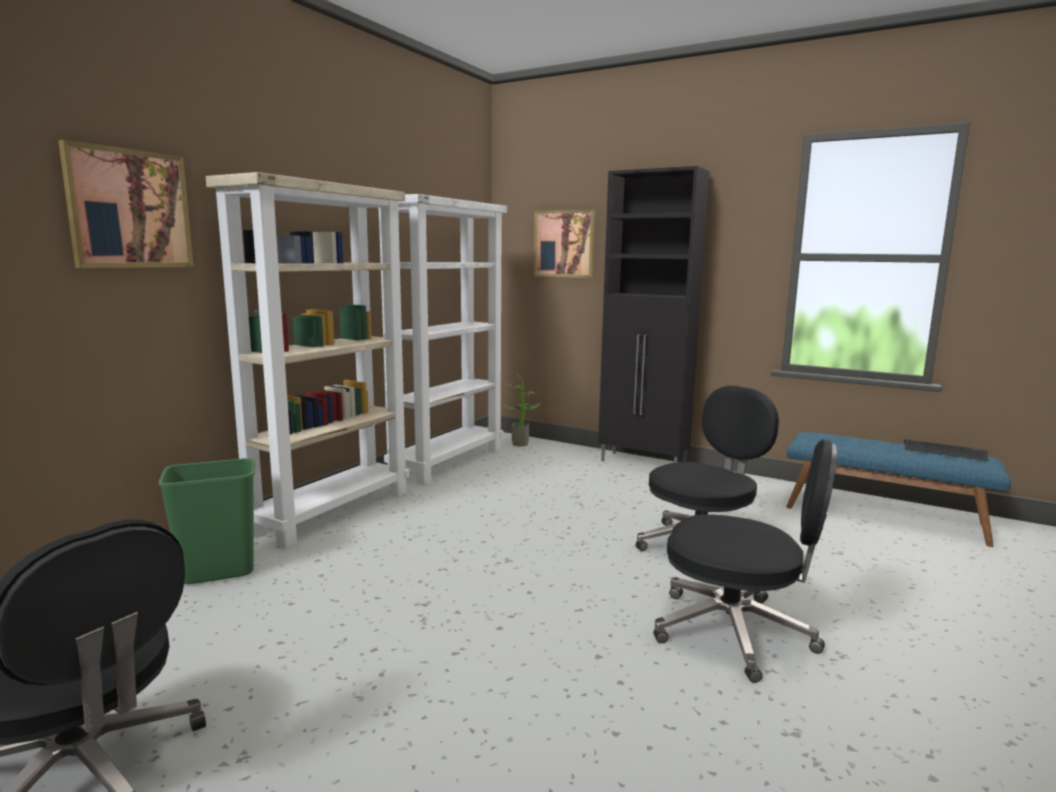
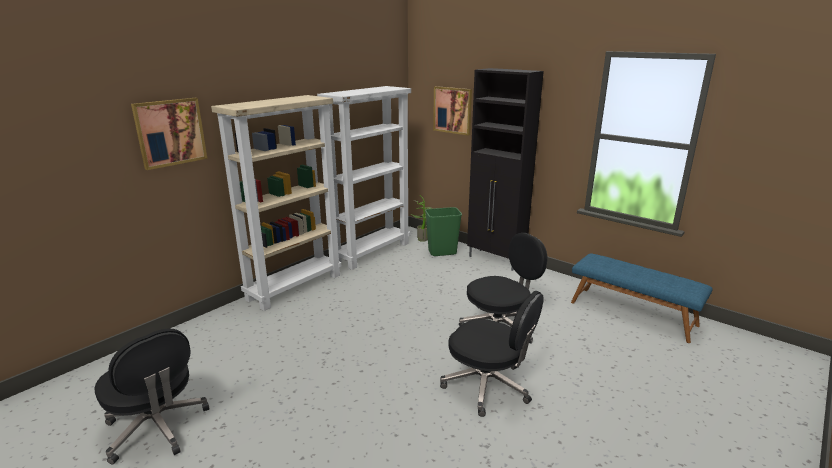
camera: 10 degrees right, 10 degrees up
green trash can [159,458,255,584] -> green trash can moved to [425,207,462,256]
keyboard [904,440,988,461] -> none

